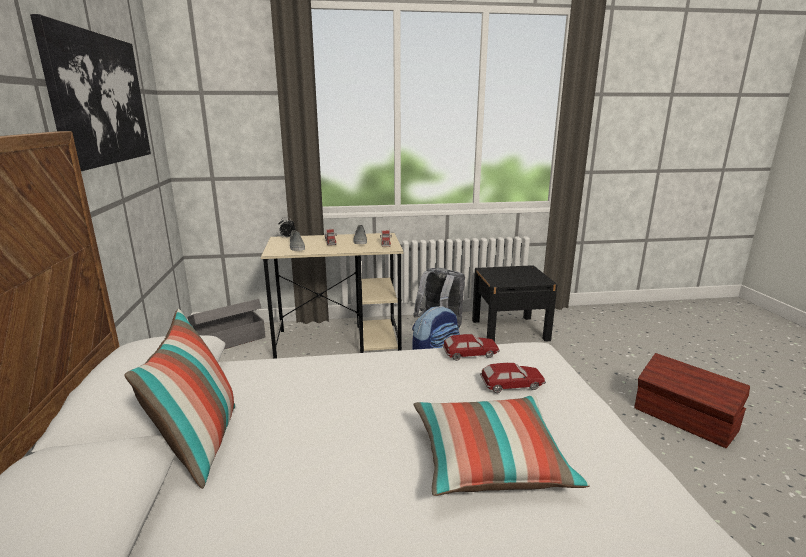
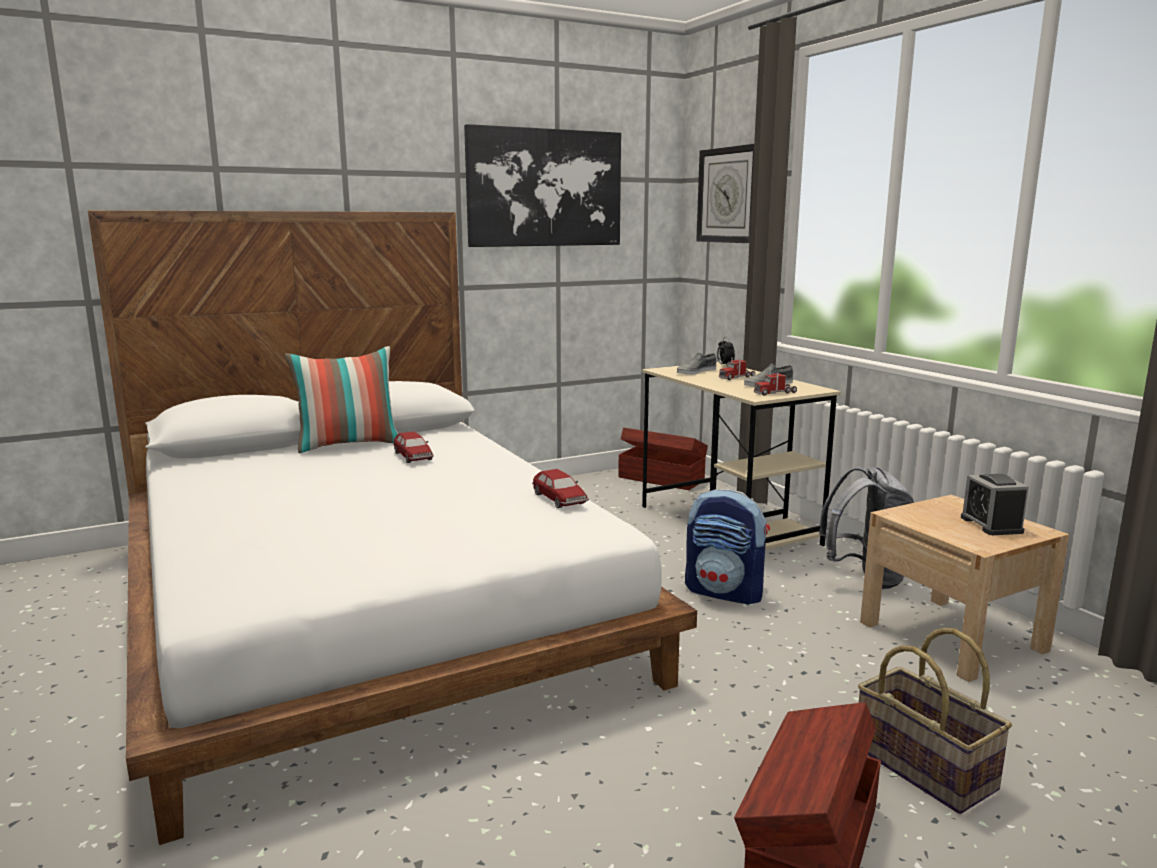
camera: 70 degrees right, 5 degrees down
grey storage box [188,299,265,349] -> brown storage box [618,428,708,490]
pillow [413,395,590,496] -> none
black nightstand [472,265,558,342] -> beige nightstand [860,495,1069,682]
toy car [480,363,546,393] -> toy car moved to [393,431,434,463]
none -> wall clock [696,144,754,243]
none -> basket [858,628,1012,814]
none -> alarm clock [961,474,1029,535]

